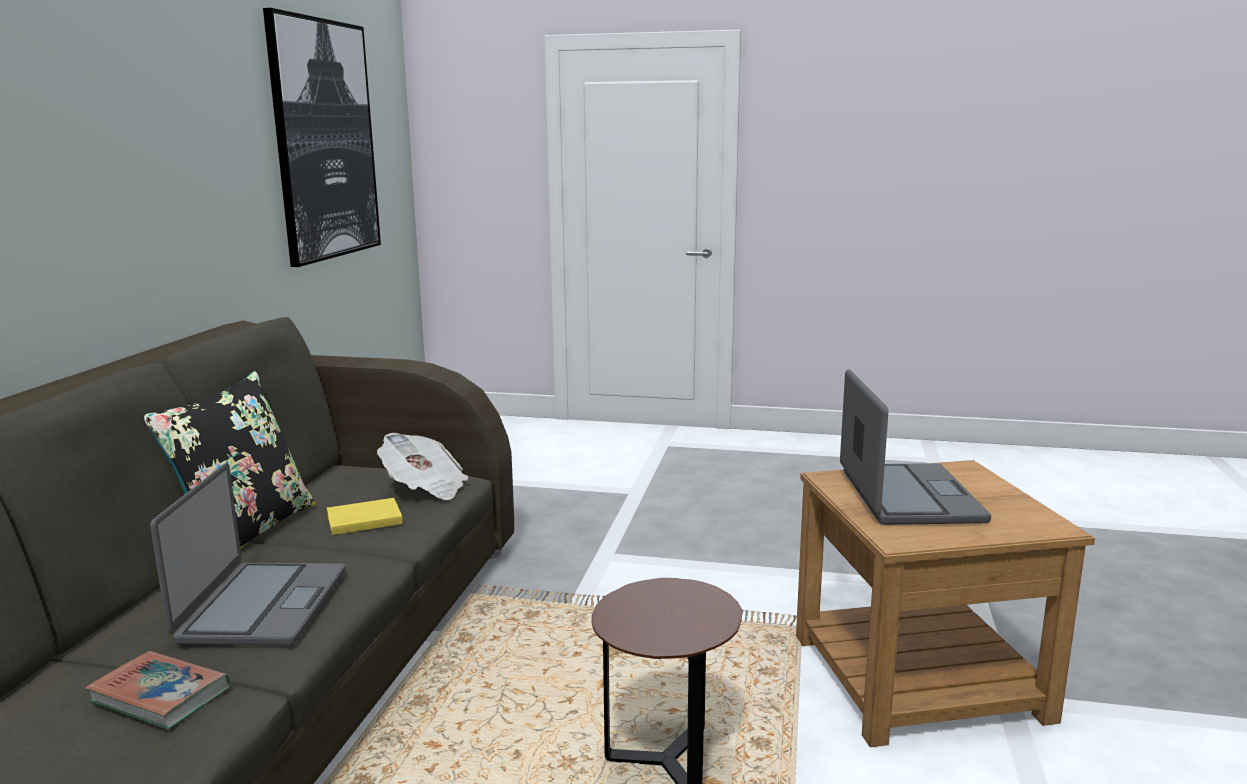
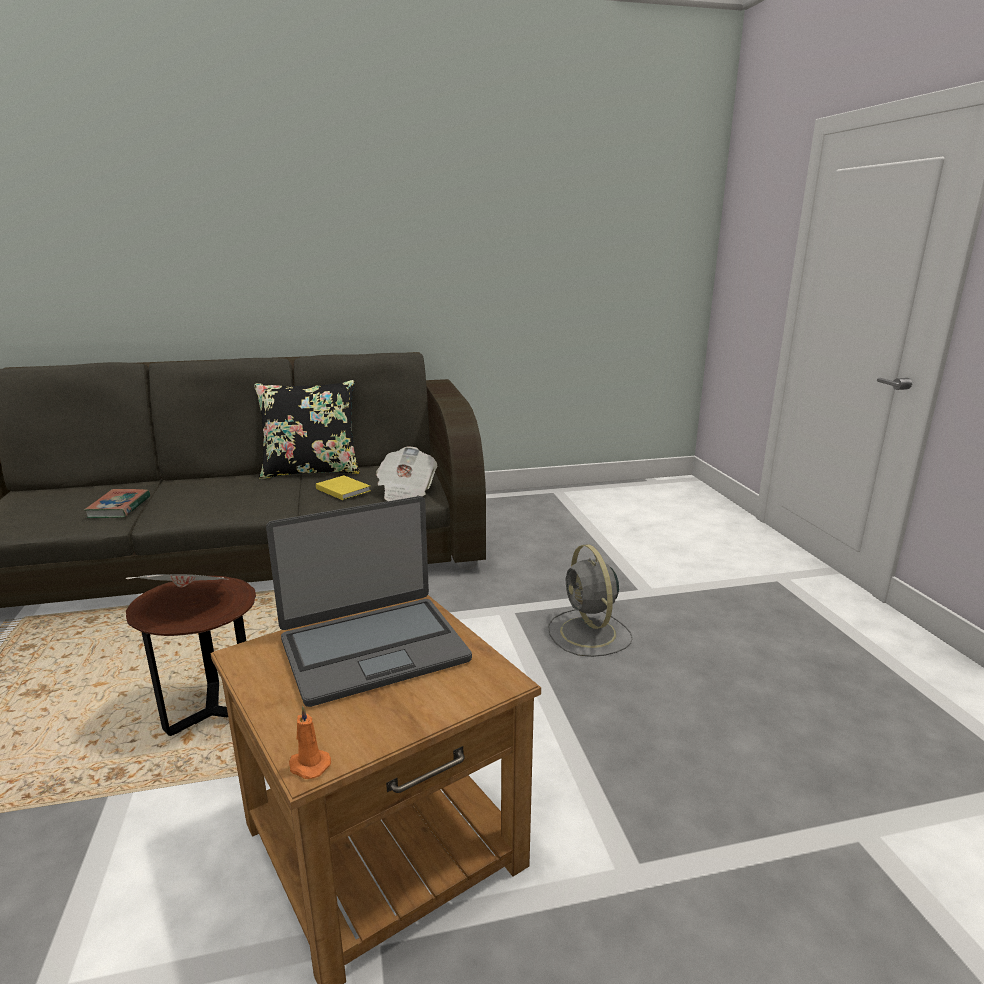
camera: 65 degrees right, 5 degrees up
laptop [150,463,345,646] -> none
picture [263,8,381,267] -> none
none -> newspaper [125,574,226,588]
none -> orange candle [289,706,331,779]
none -> grey fan [548,544,633,657]

